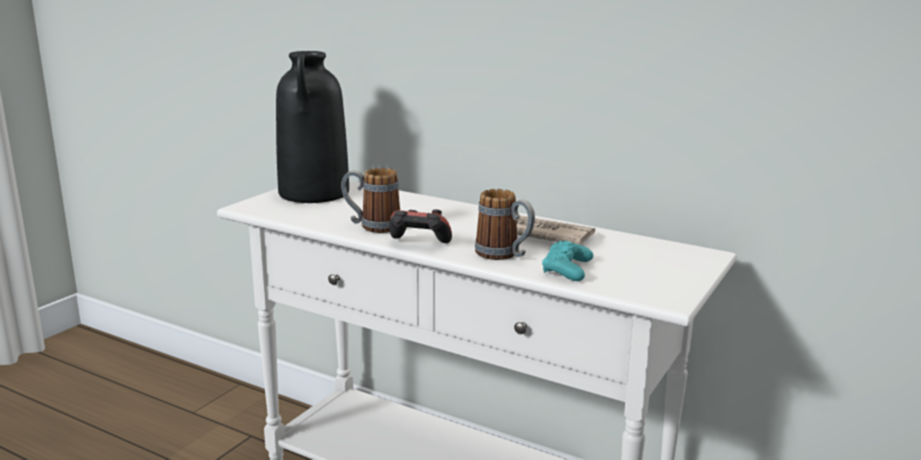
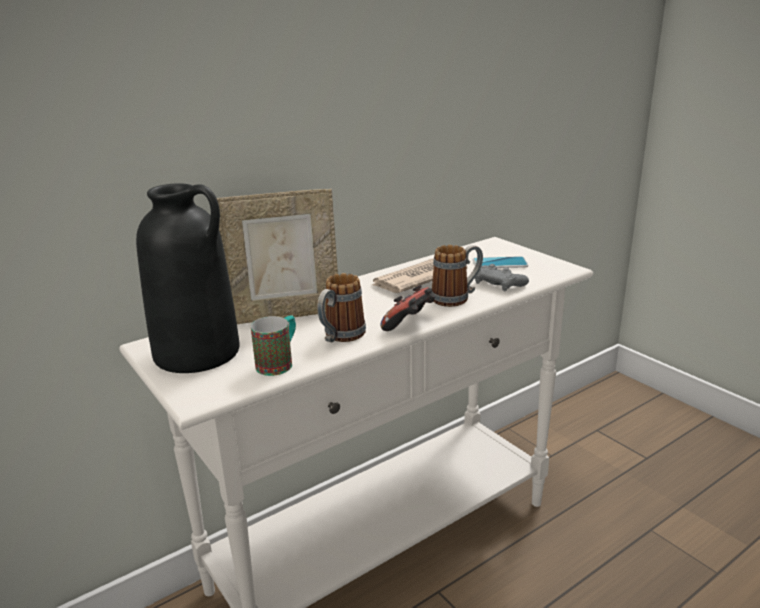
camera: 65 degrees left, 5 degrees up
turquoise game controller [542,241,593,281] -> grey game controller [475,264,529,291]
none -> picture frame [217,189,338,324]
none -> mug [251,315,296,376]
none -> phone [473,256,529,268]

